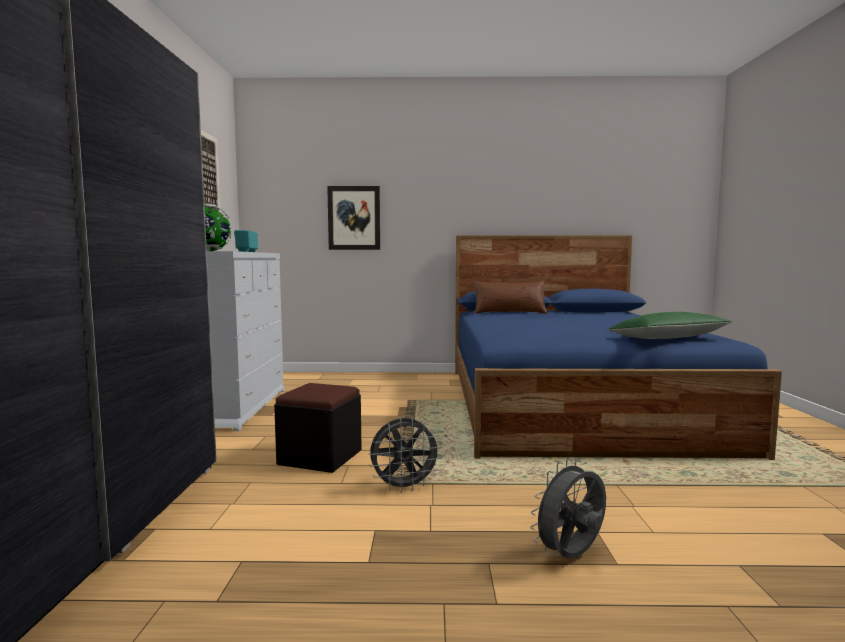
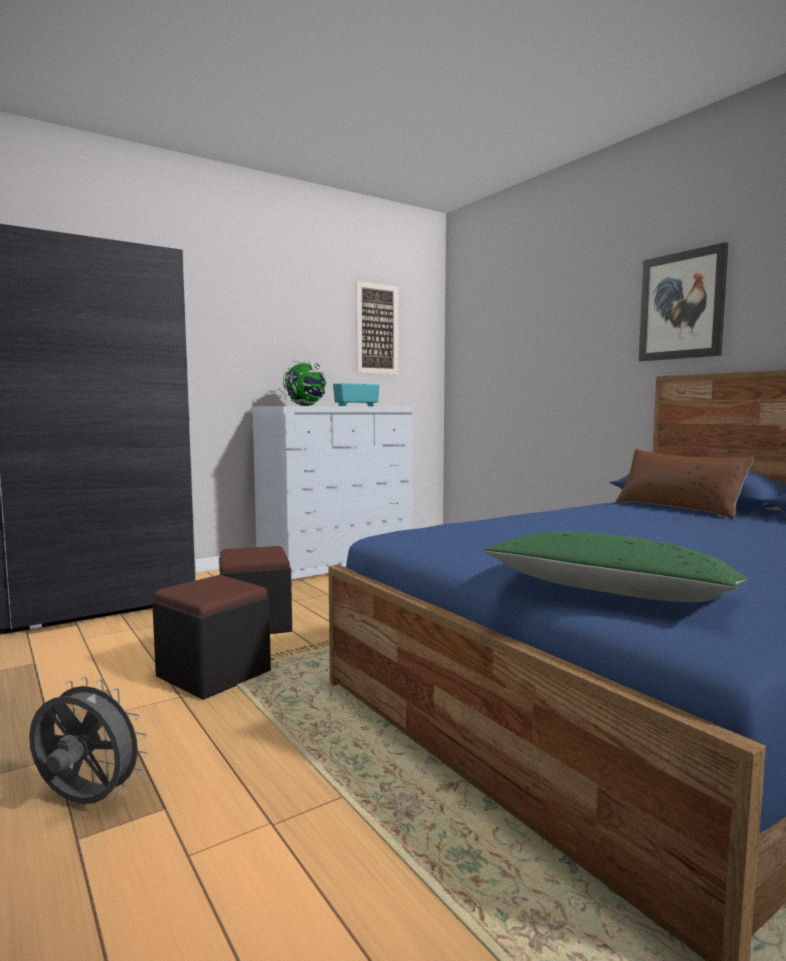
camera: 55 degrees right, 0 degrees up
picture [327,186,380,250] -> picture moved to [639,242,728,361]
grey fan [368,418,442,493] -> black ottoman [152,575,271,700]

